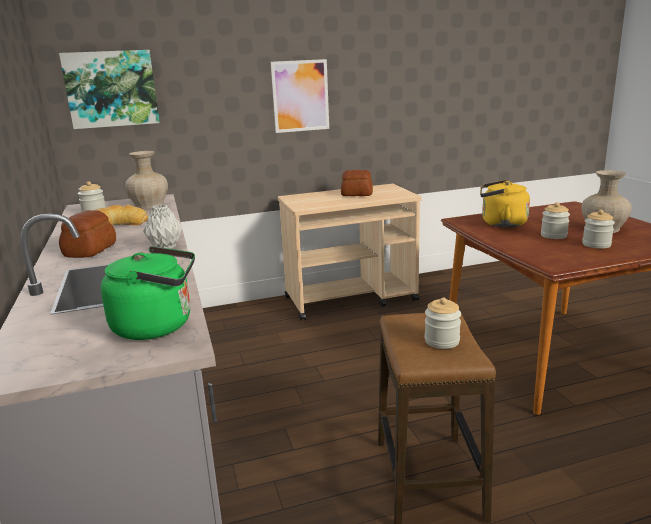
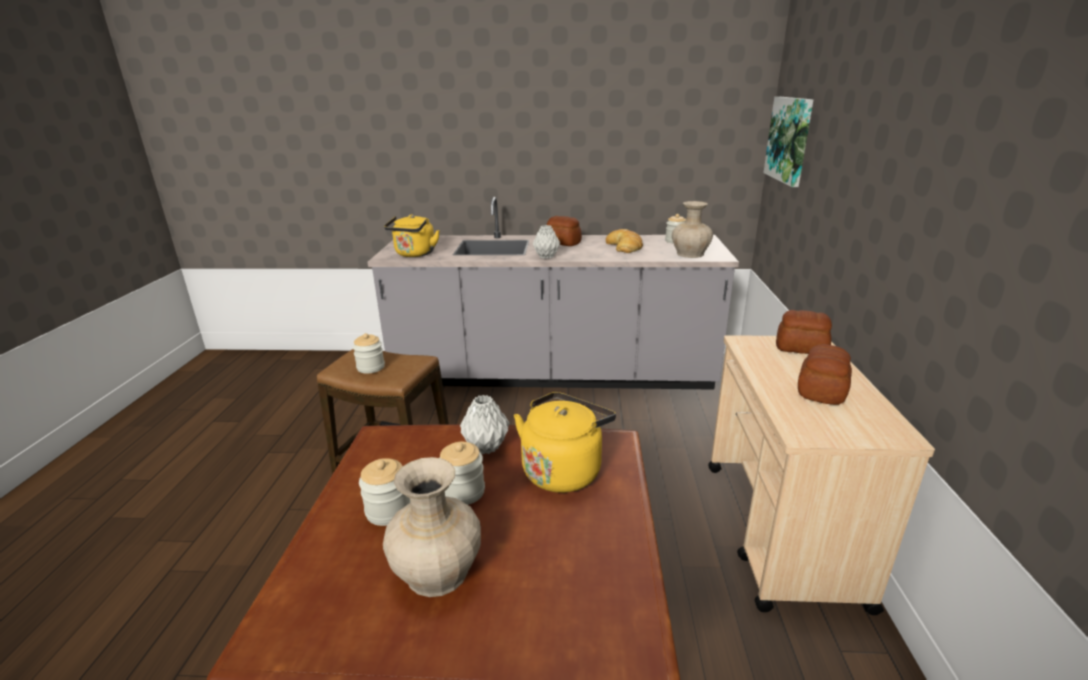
camera: 110 degrees right, 5 degrees up
green kettle [101,246,195,340] -> yellow kettle [384,214,440,257]
picture [271,59,329,133] -> none
none -> grey vase [460,395,510,454]
none -> bread [776,310,832,354]

